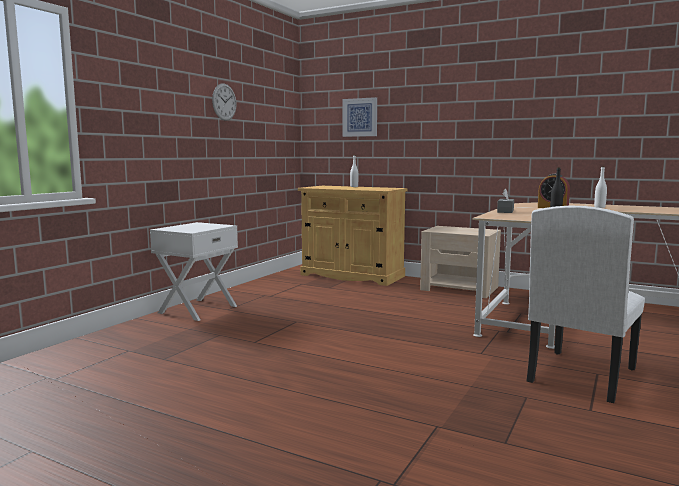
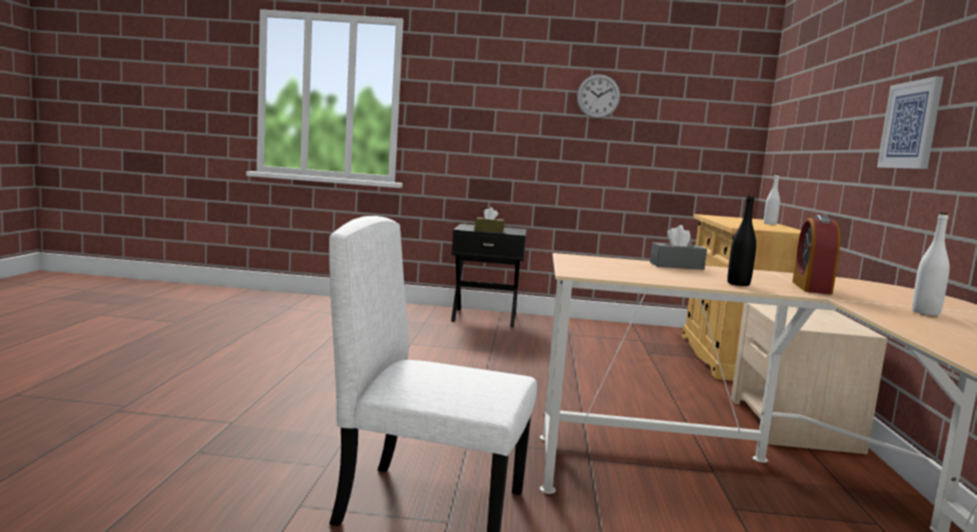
camera: 65 degrees right, 0 degrees up
white nightstand [150,222,238,321] -> black nightstand [451,224,527,327]
picture [343,97,377,137] -> picture moved to [877,76,944,169]
none -> brown tissue box [475,207,504,233]

